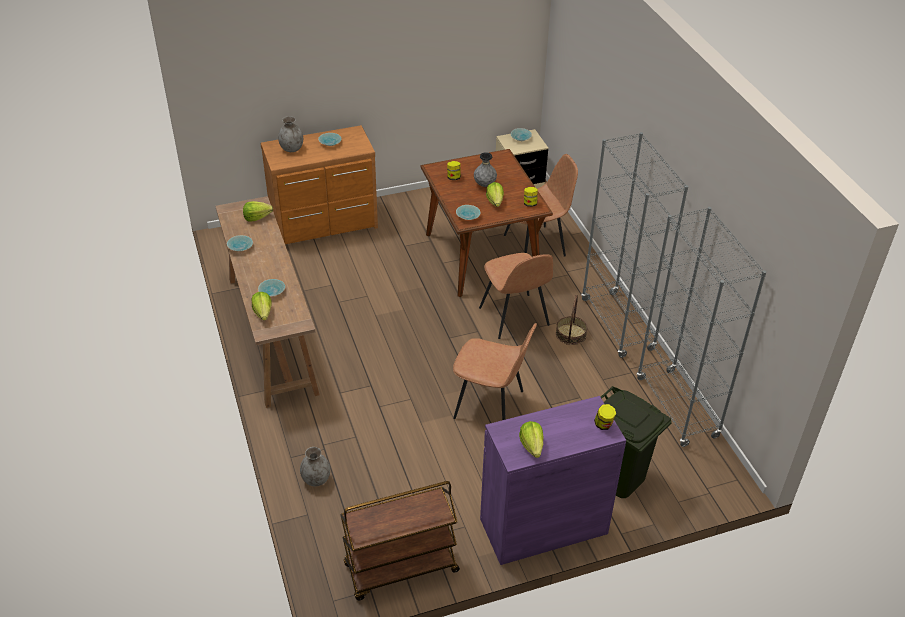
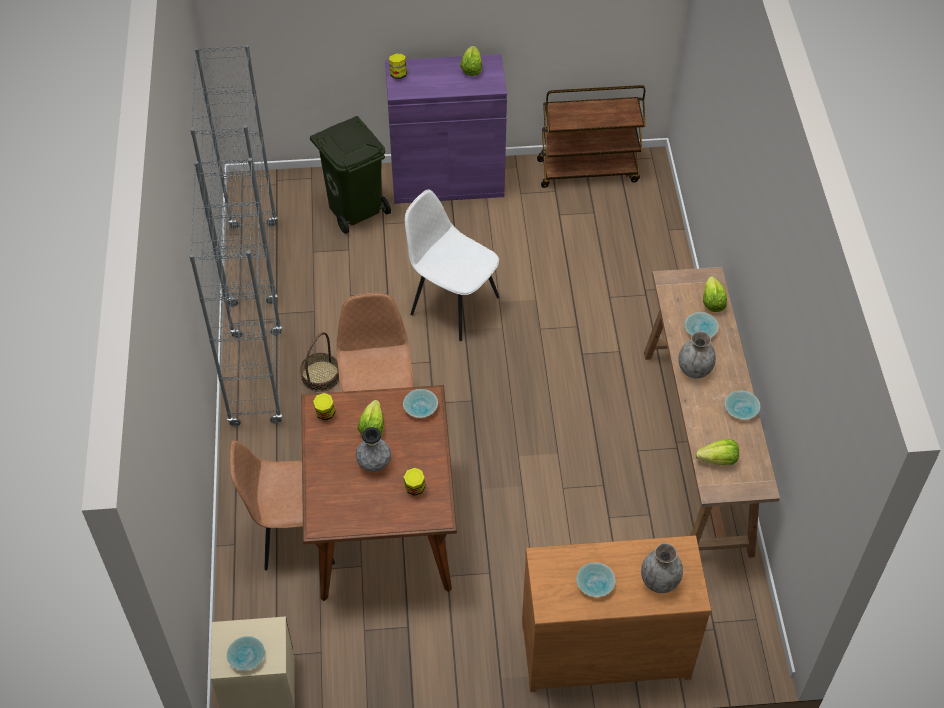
camera: 165 degrees left, 10 degrees up
grey vase [300,447,330,486] -> grey vase moved to [678,331,716,379]
brown chair [453,323,537,420] -> white chair [405,190,499,341]

